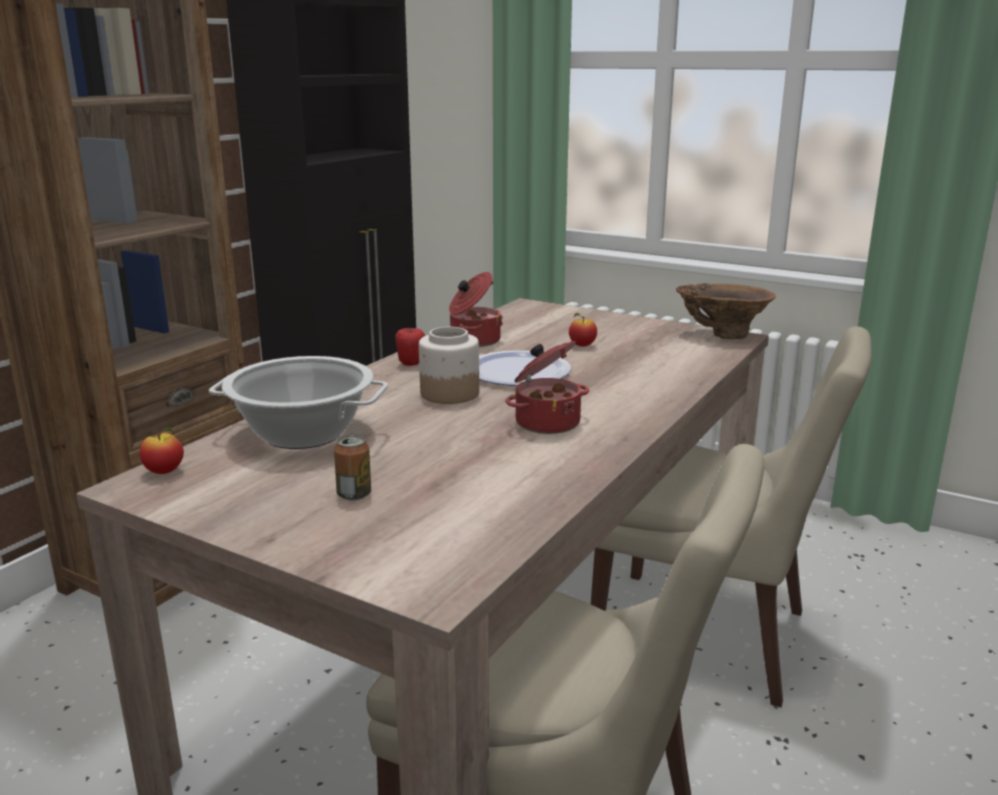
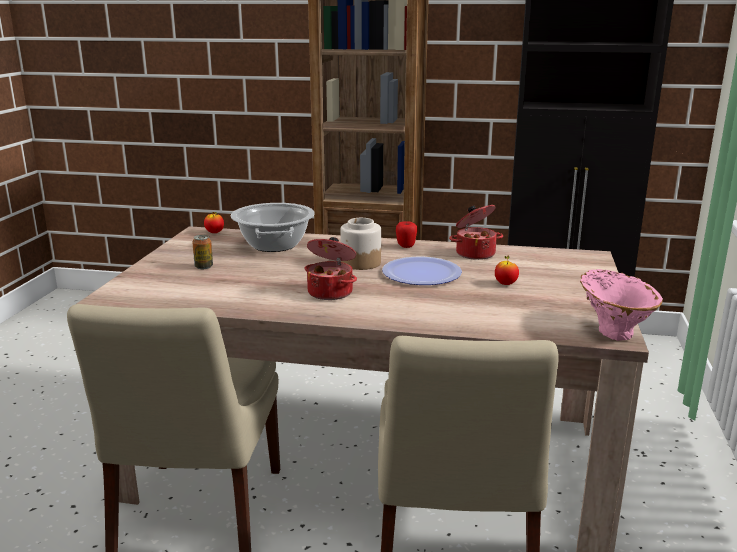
camera: 70 degrees right, 0 degrees up
brown vase [676,283,776,339] -> pink vase [580,269,663,341]

